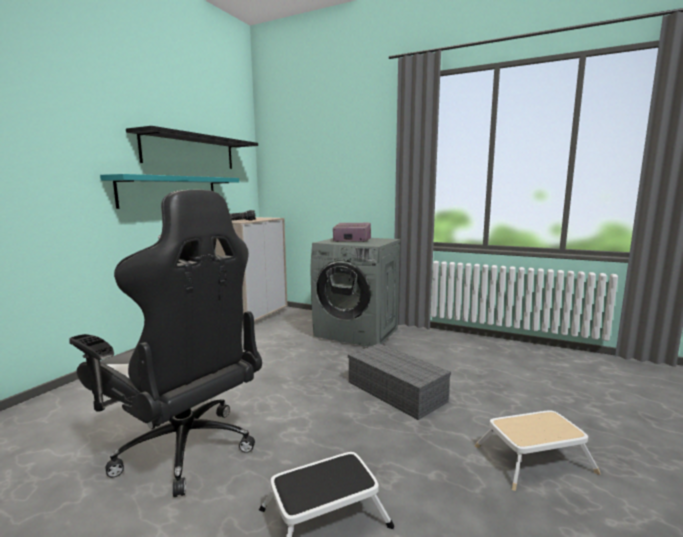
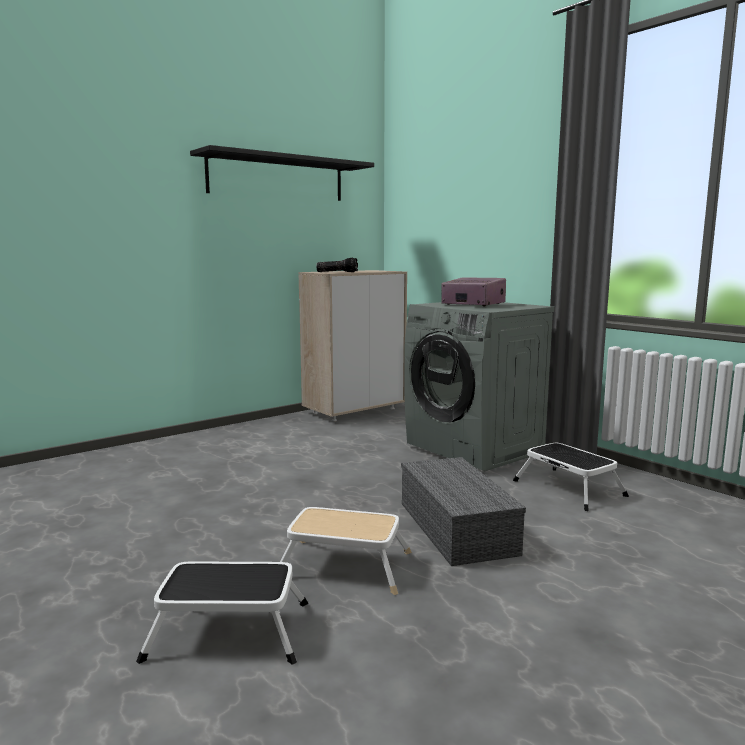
camera: 25 degrees right, 0 degrees up
black office chair [69,190,262,497] -> none
turquoise shelf [100,174,239,209] -> none
beige step ladder [474,410,601,491] -> beige step ladder moved to [280,507,412,595]
none -> black step ladder [513,443,629,511]

